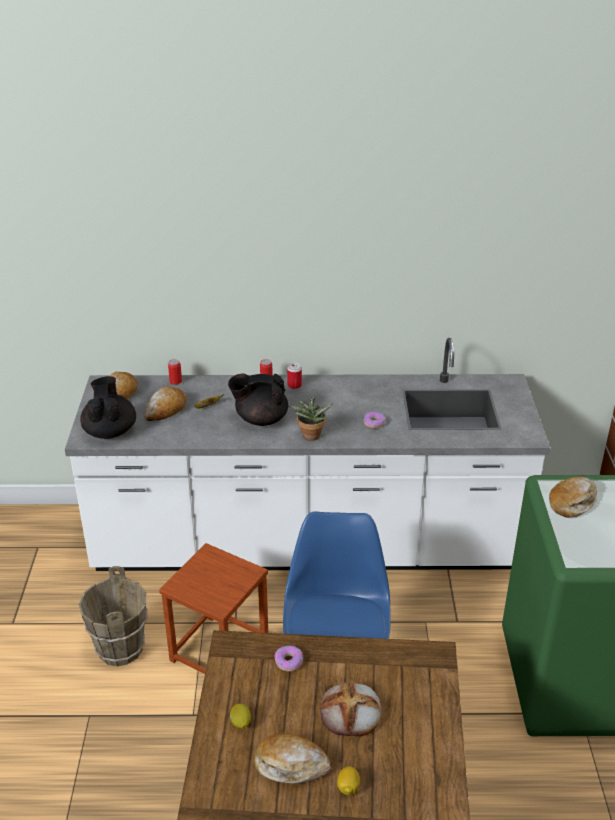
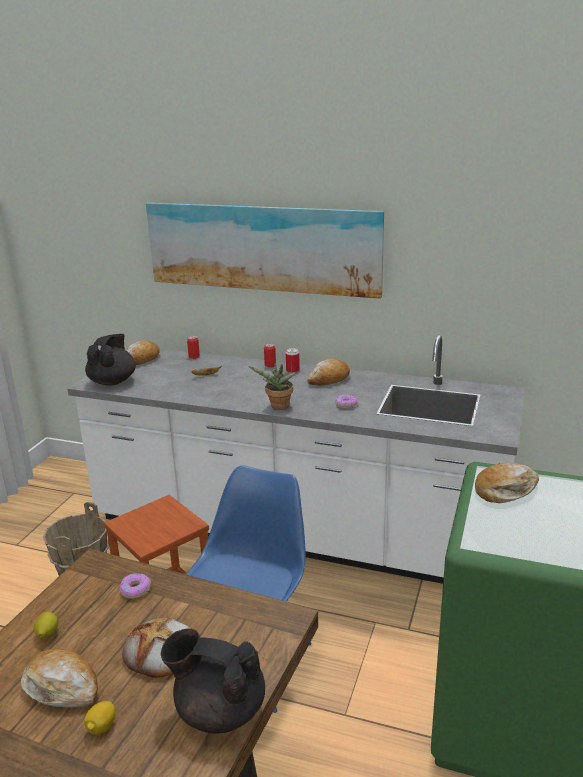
camera: 20 degrees right, 10 degrees down
bread [144,386,186,421] -> bread moved to [307,358,350,385]
black teapot [228,374,288,426] -> black teapot moved to [161,628,265,734]
none -> picture [146,203,384,299]

